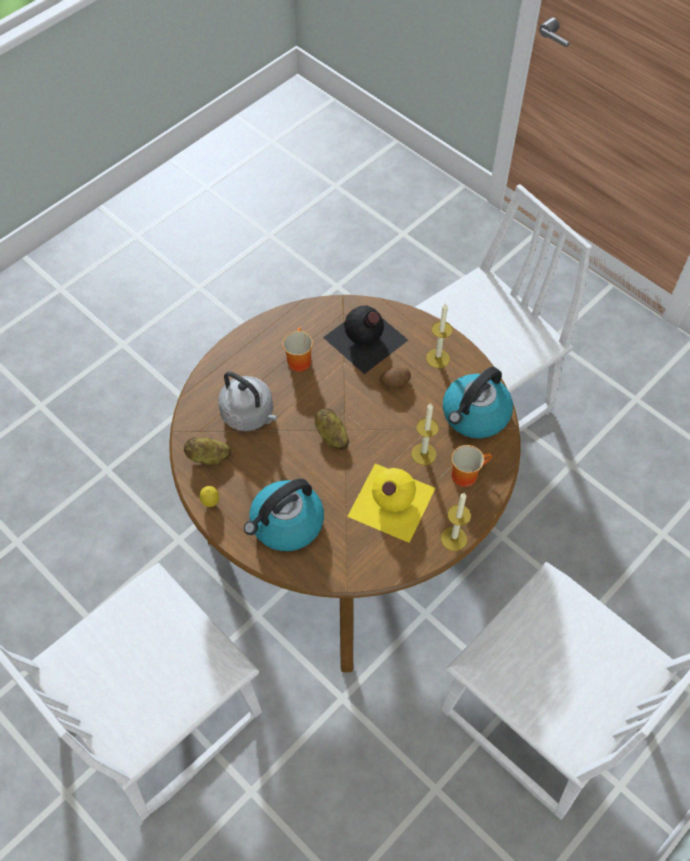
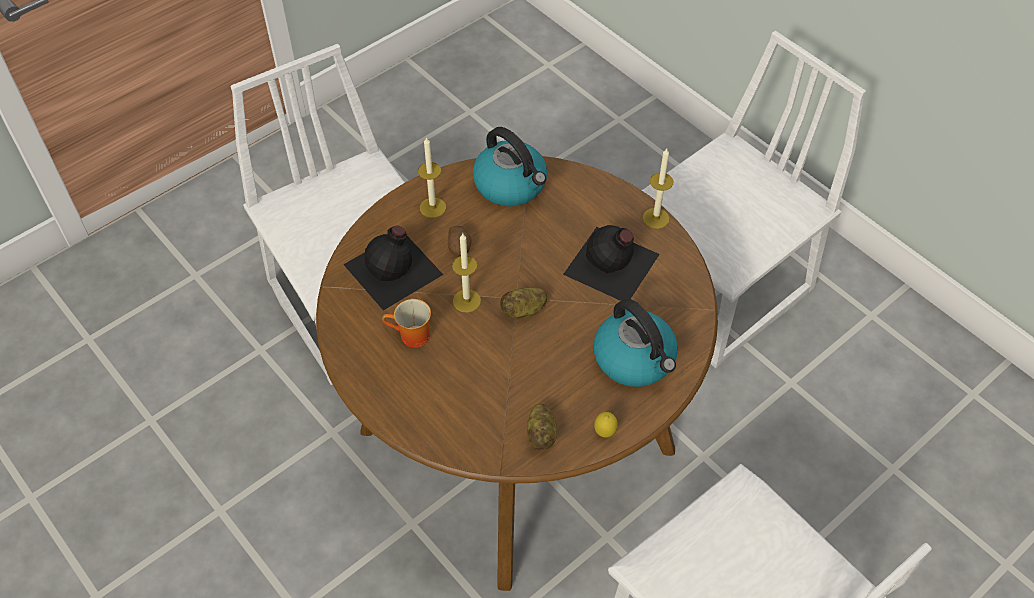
camera: 85 degrees left, 5 degrees down
grey kettle [218,371,277,431] -> none
yellow bottle [347,463,435,543] -> black bottle [563,225,660,301]
candle [411,403,439,465] -> candle moved to [452,233,481,313]
mug [452,445,492,487] -> none

